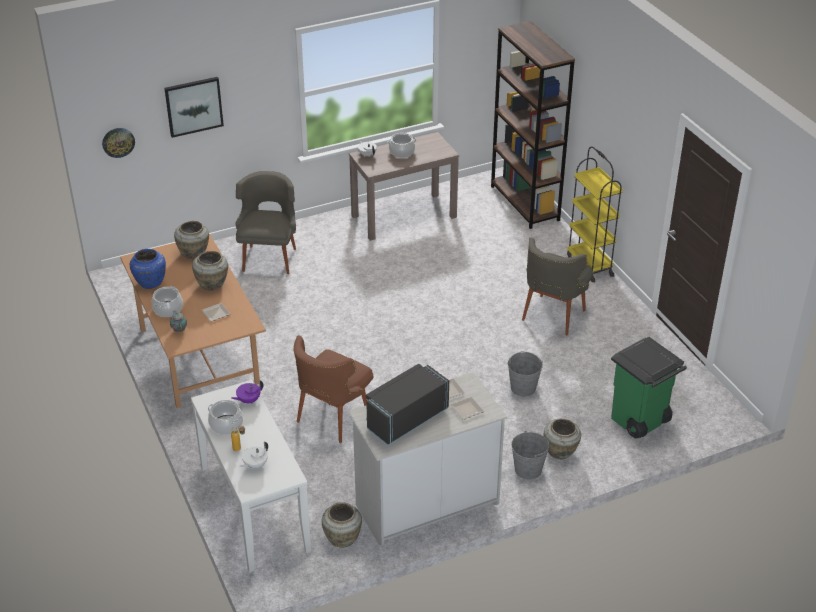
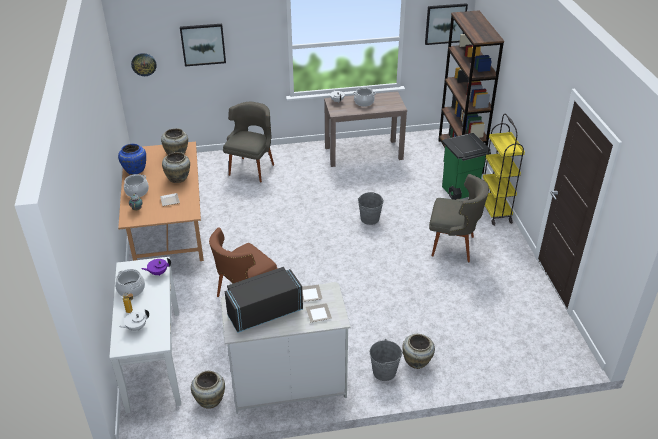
camera: 15 degrees right, 0 degrees up
grey bucket [508,351,543,396] -> grey bucket moved to [358,192,384,225]
grey chair [522,238,593,336] -> grey chair turned 120 degrees counterclockwise [429,174,489,262]
green trash can [611,337,687,439] -> green trash can moved to [442,133,491,200]
none -> picture [425,3,468,45]

